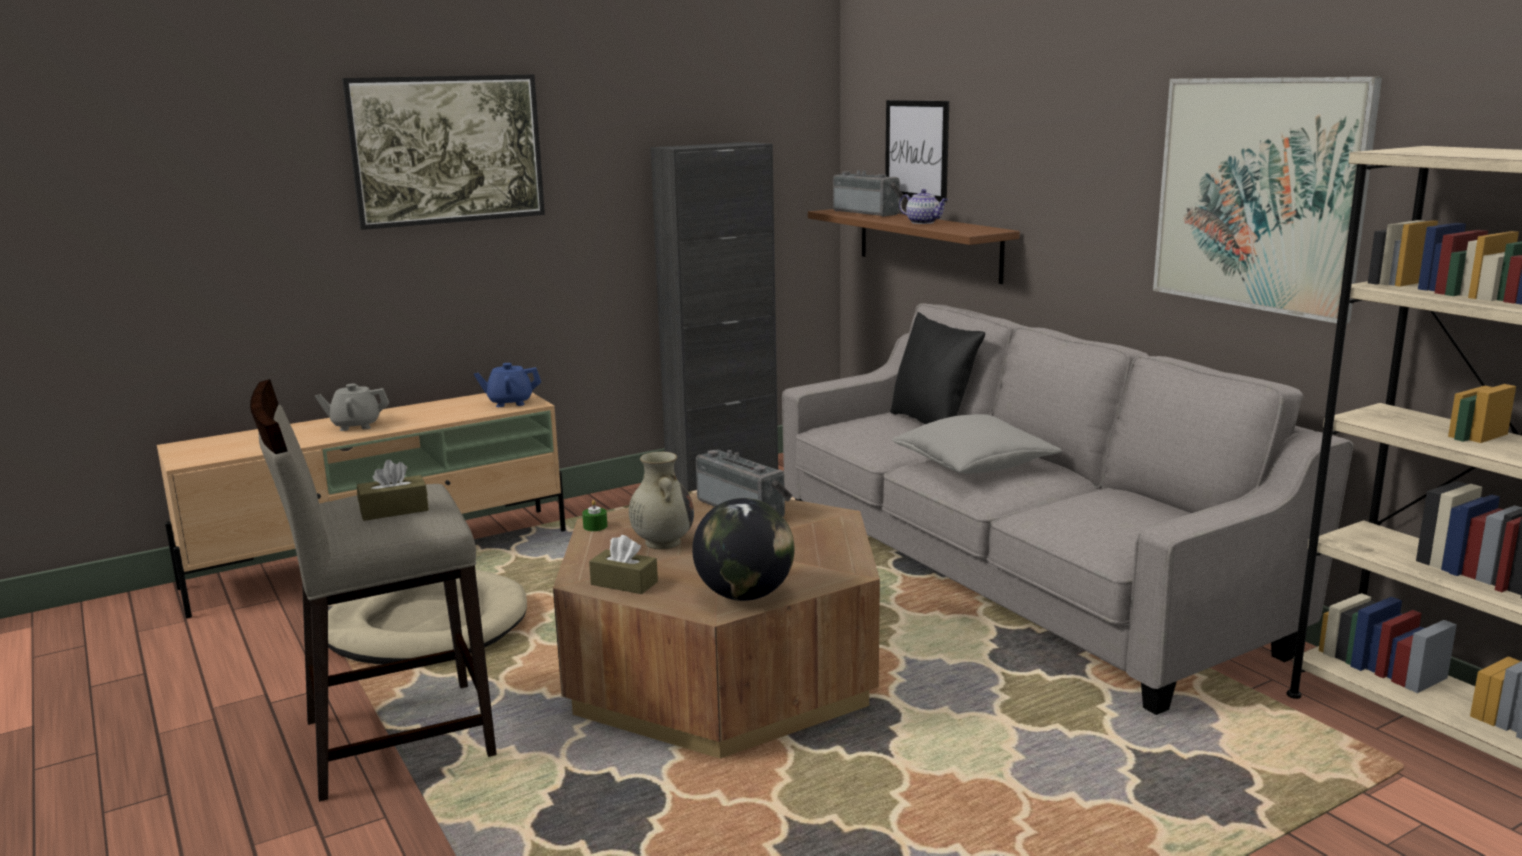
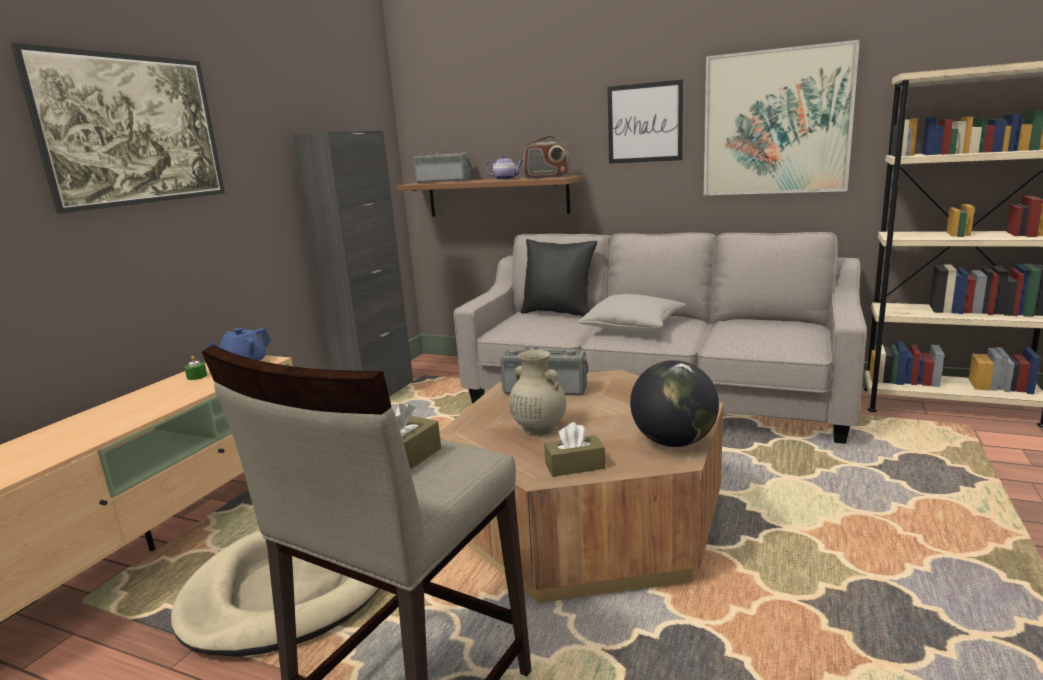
camera: 35 degrees left, 0 degrees up
grey teapot [315,383,389,431] -> none
green candle [582,500,607,531] -> green candle moved to [184,356,207,380]
picture [885,100,949,202] -> picture moved to [607,80,684,164]
none -> radio [523,135,571,179]

